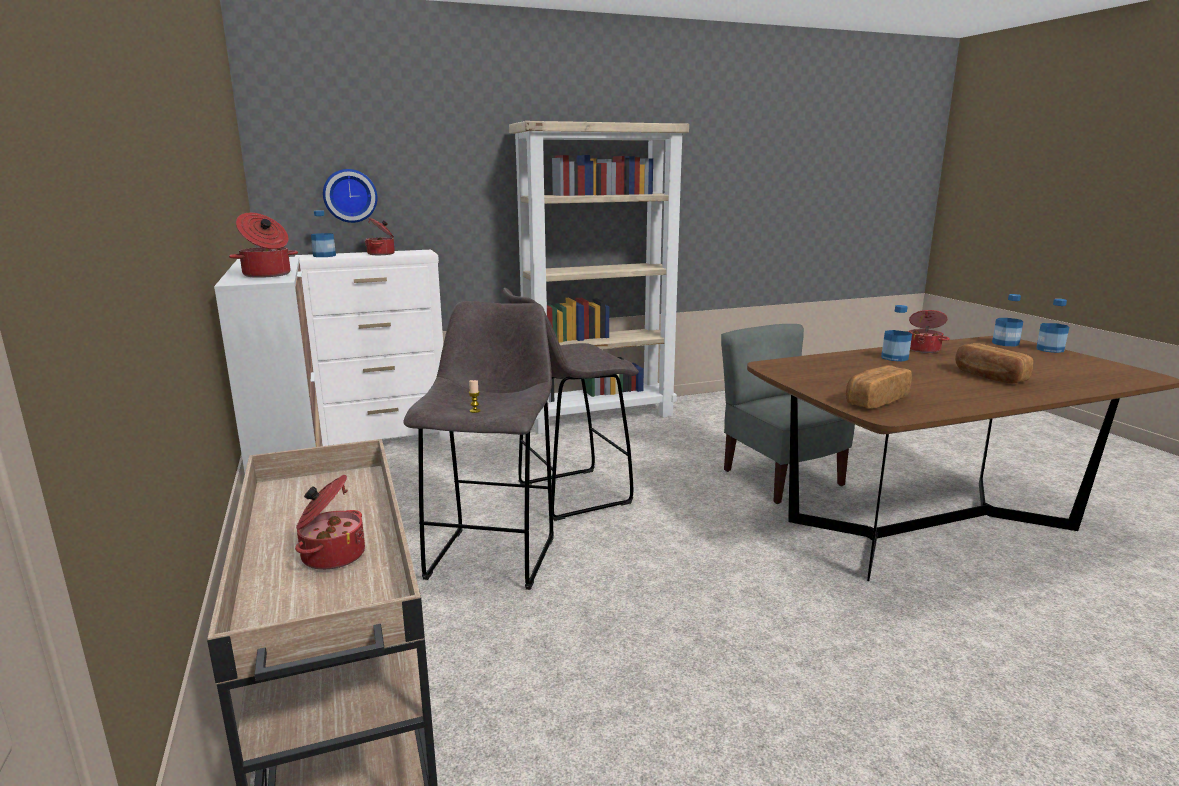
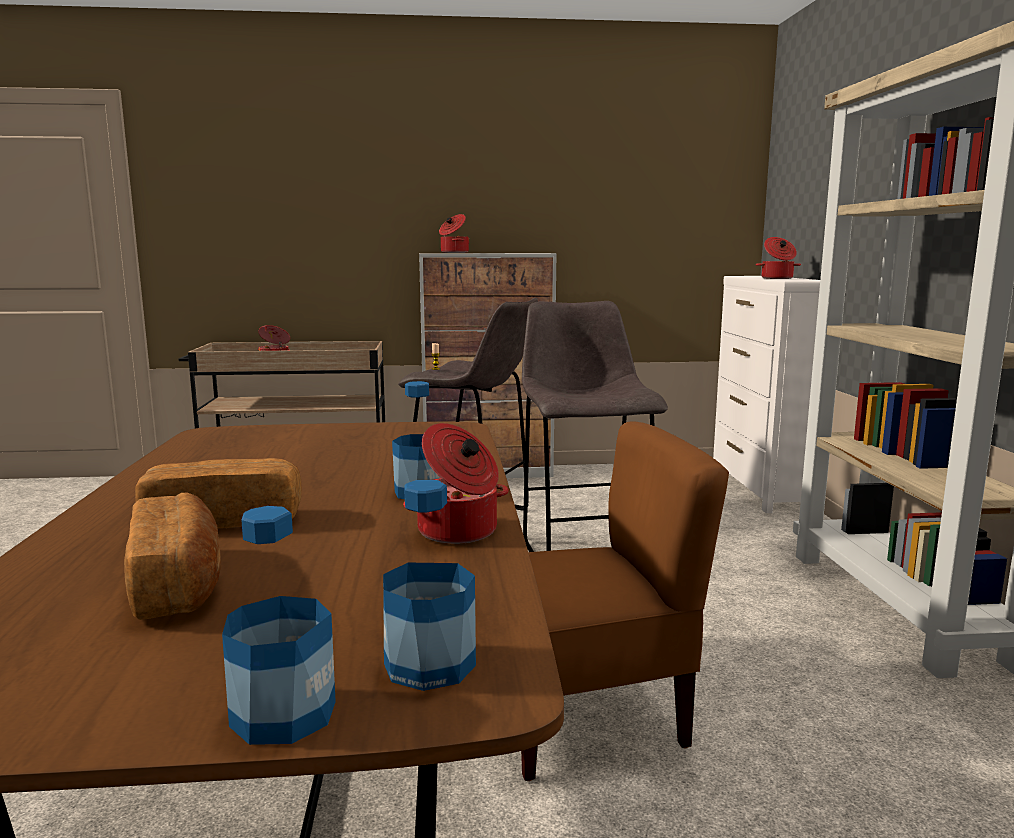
camera: 105 degrees right, 5 degrees down
bottle [311,210,336,257] -> none
wall clock [323,169,377,223] -> none
grey chair [721,324,855,504] -> brown chair [521,422,729,781]
bread [846,365,912,409] -> bread moved to [124,493,221,620]

